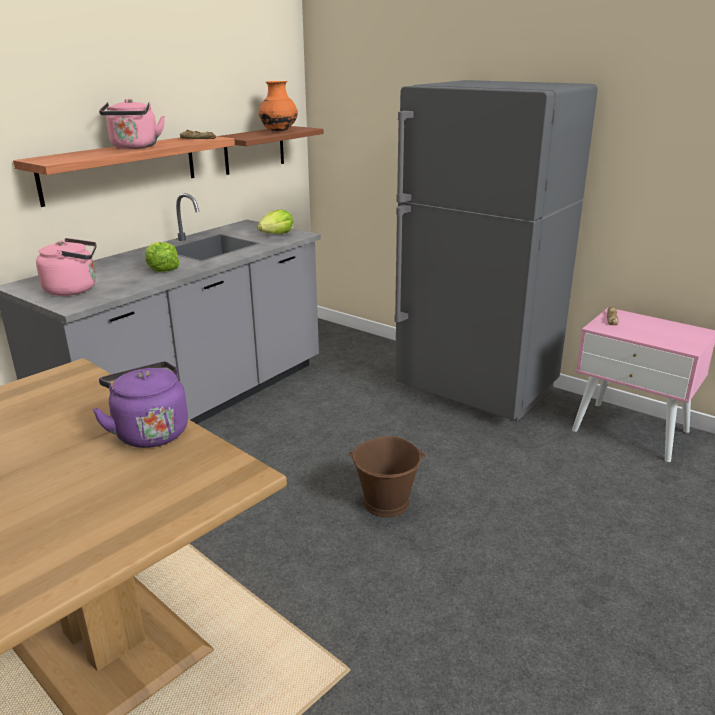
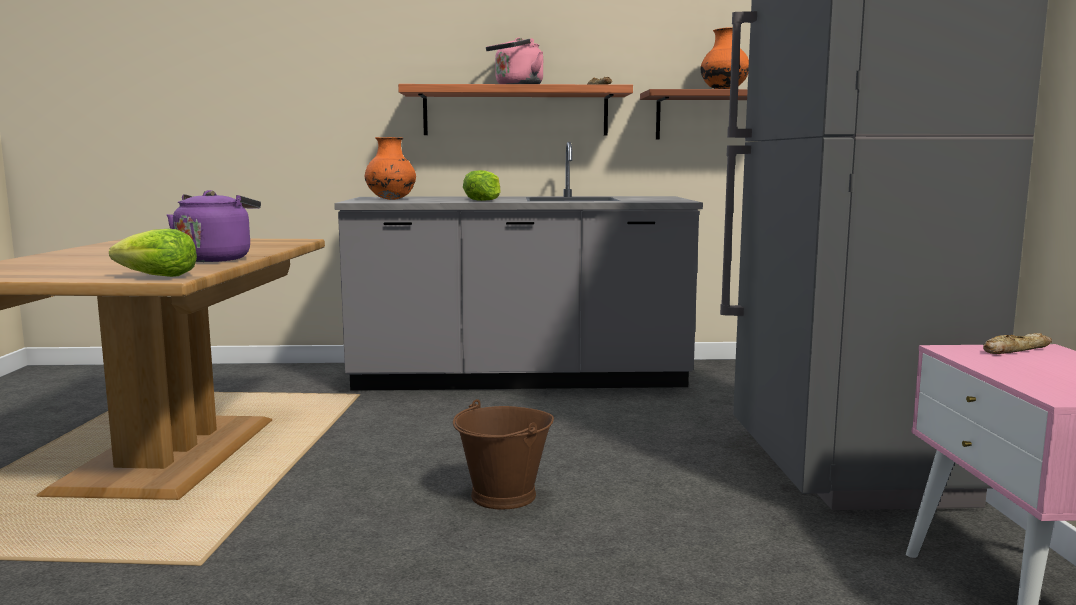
camera: 50 degrees right, 15 degrees down
pink kettle [36,238,97,296] -> orange vase [365,137,416,200]
lettuce [257,209,293,234] -> lettuce moved to [109,229,197,277]

